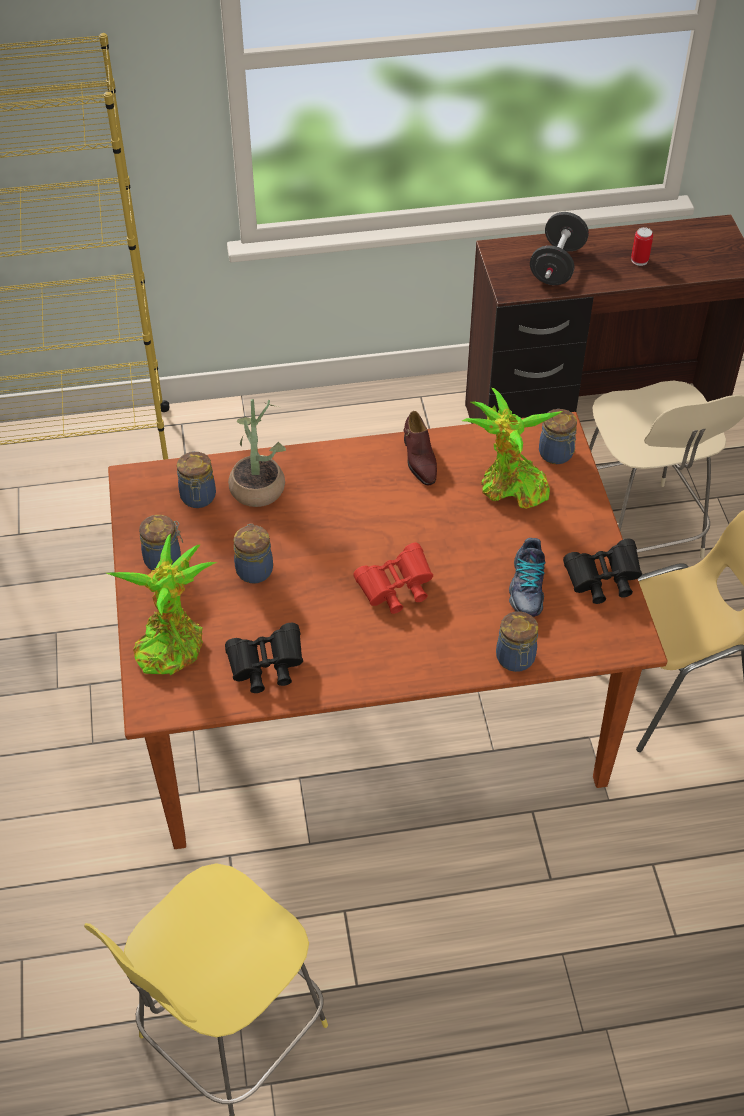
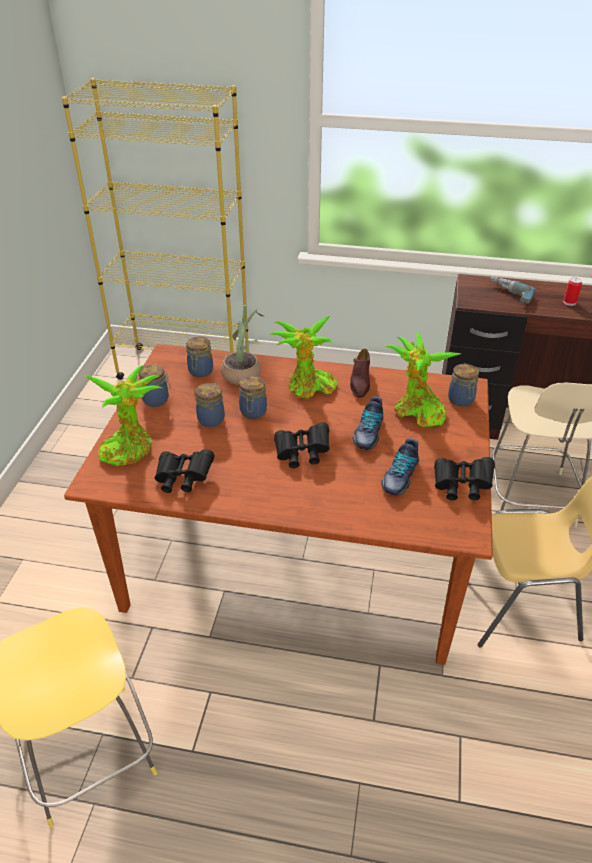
camera: 20 degrees right, 10 degrees down
red binoculars [353,543,433,614] -> black binoculars [274,422,330,468]
jar [496,611,538,672] -> jar moved to [239,375,267,419]
black dumbbell [530,212,589,285] -> power drill [490,277,536,304]
none -> potted plant [269,315,338,400]
none -> shoe [352,396,384,450]

